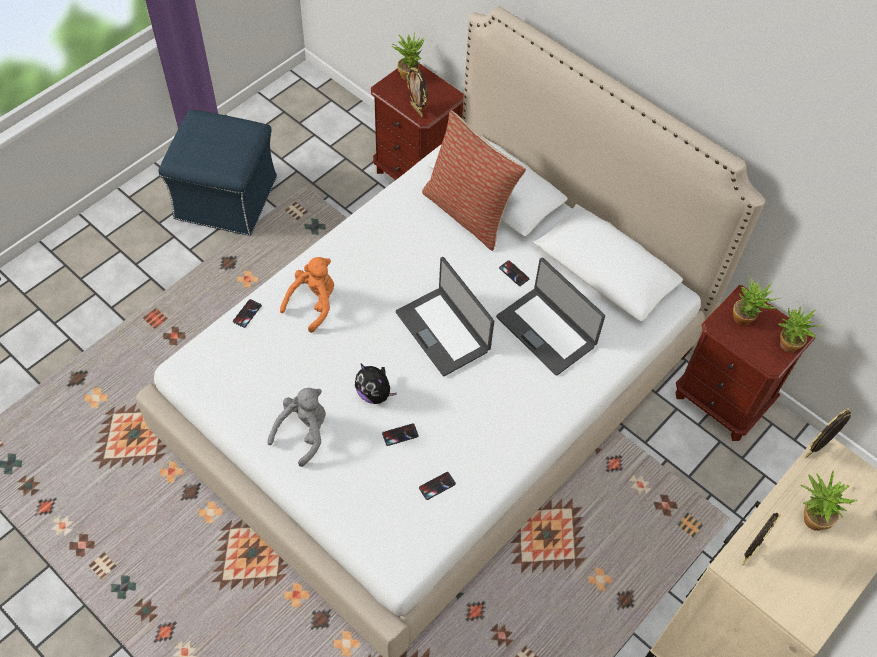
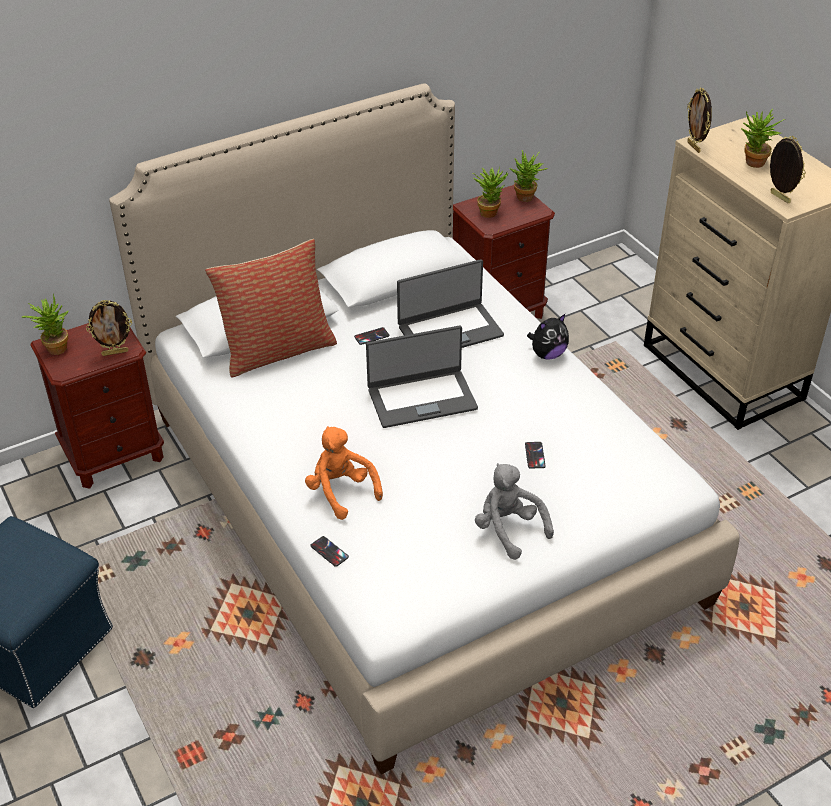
camera: 70 degrees left, 15 degrees down
plush toy [355,363,397,404] -> plush toy moved to [527,314,569,359]
phone [419,472,456,500] -> none

